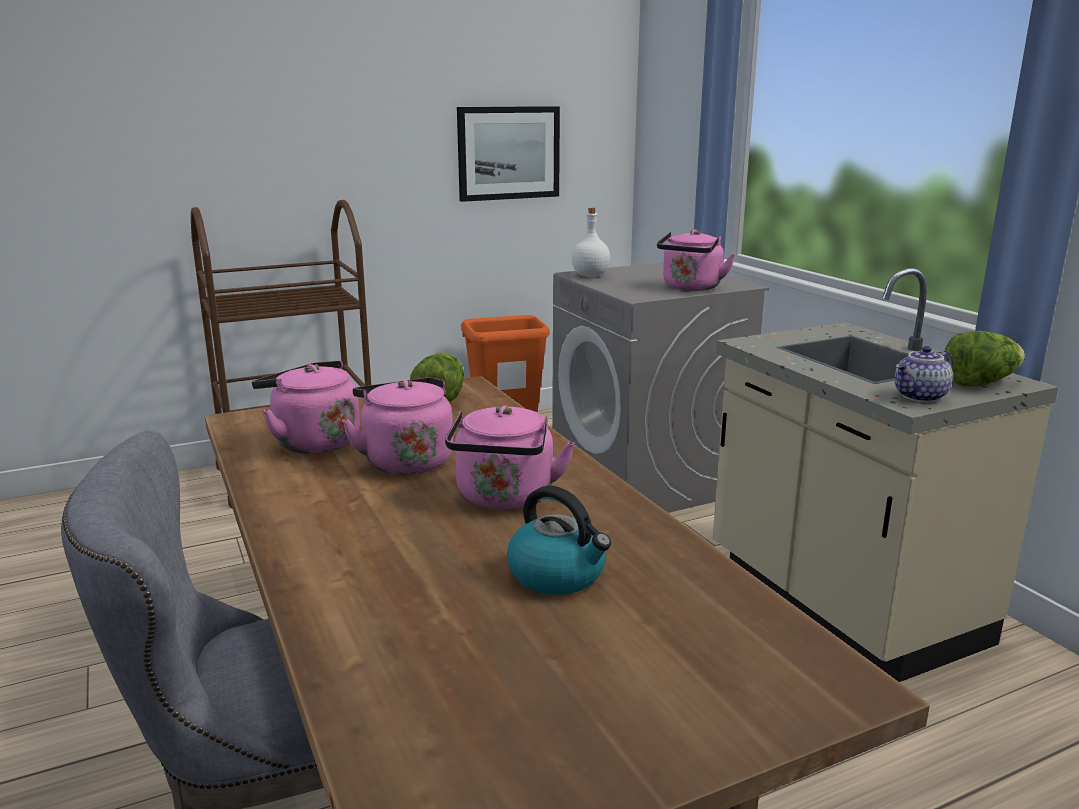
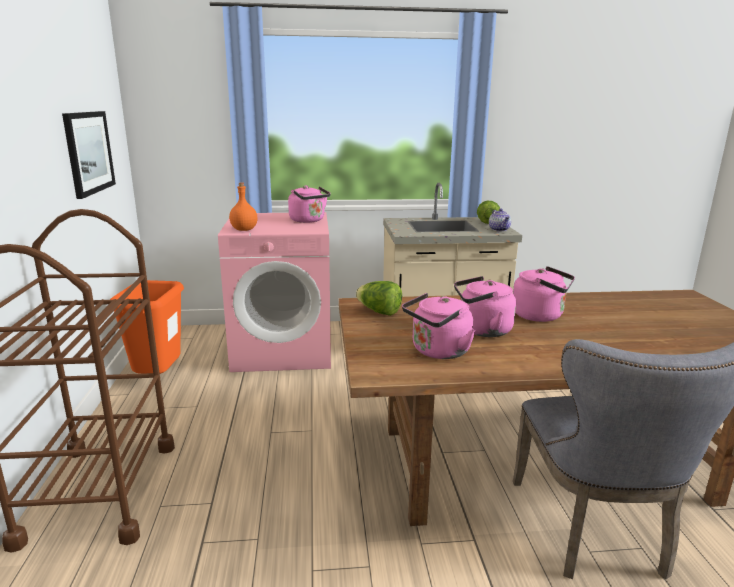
camera: 70 degrees left, 0 degrees up
kettle [507,485,611,595] -> none
grey washing machine [552,263,769,513] -> pink washing machine [218,212,331,372]
white bottle [571,208,610,277] -> orange bottle [229,182,258,231]

